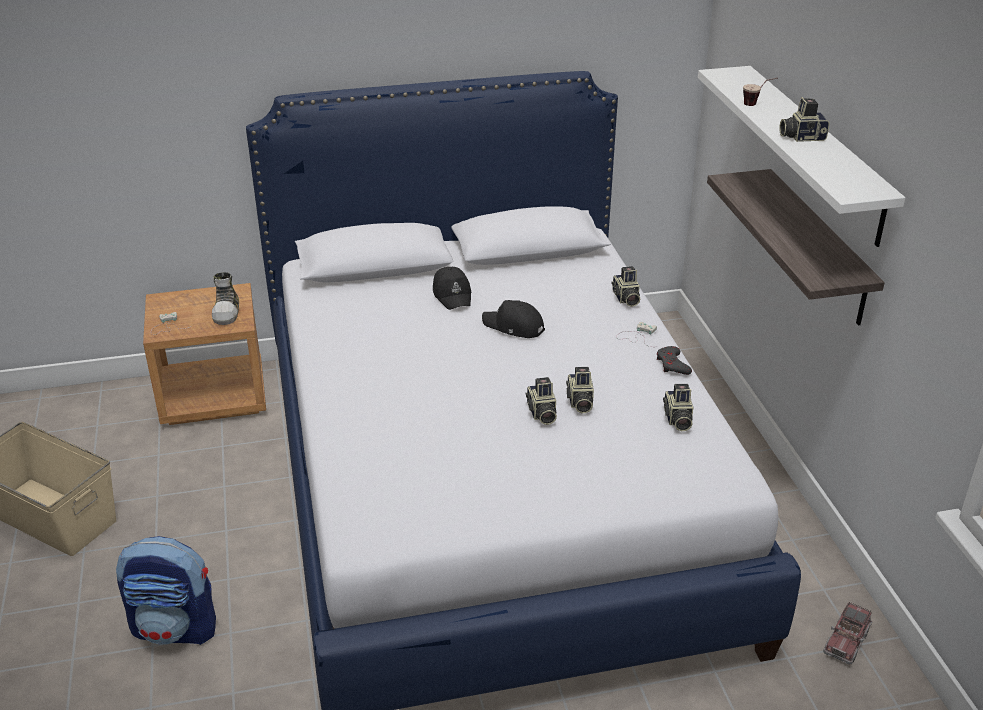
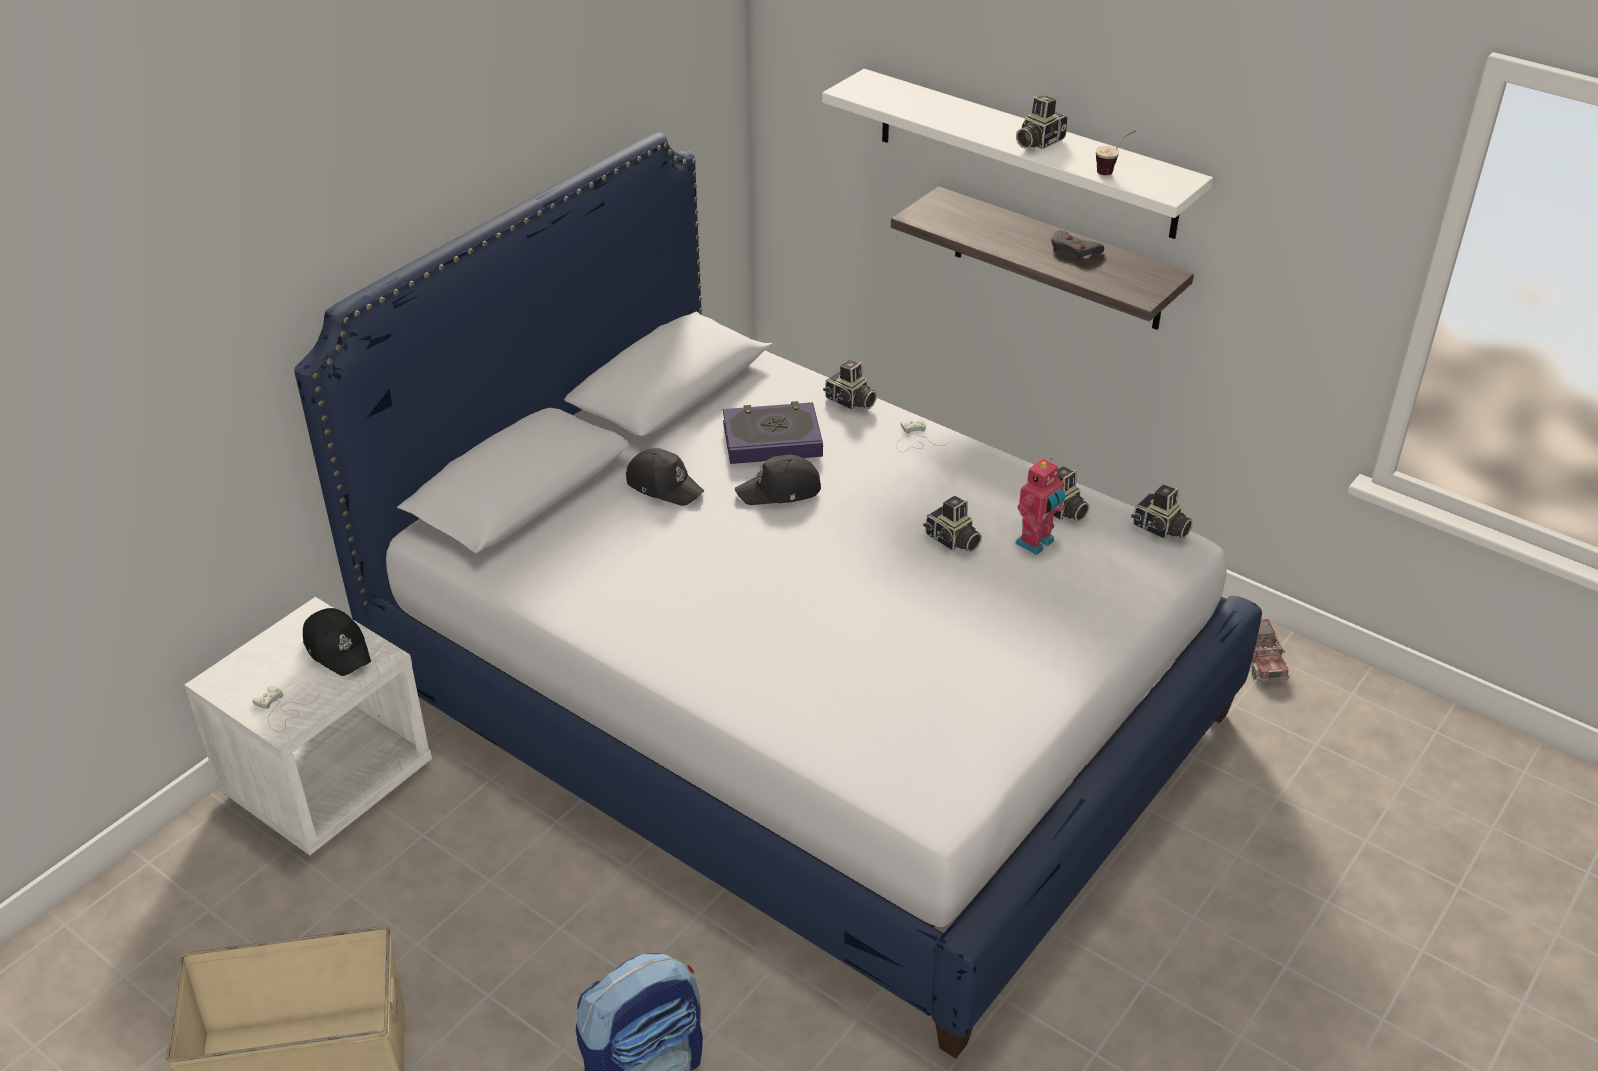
camera: 40 degrees left, 5 degrees up
brown nightstand [143,283,266,425] -> white nightstand [185,597,432,855]
shoe [212,272,239,325] -> black cap [303,608,371,676]
camera [526,377,557,425] -> camera moved to [1131,484,1193,539]
grey game controller [657,346,692,375] -> grey game controller moved to [1051,230,1104,260]
cup [743,78,778,106] -> cup moved to [1096,130,1136,175]
none -> book [723,401,823,464]
none -> toy robot [1015,458,1065,555]

